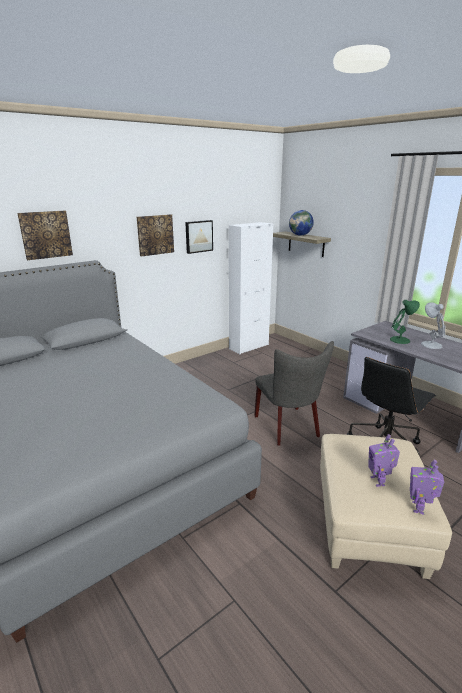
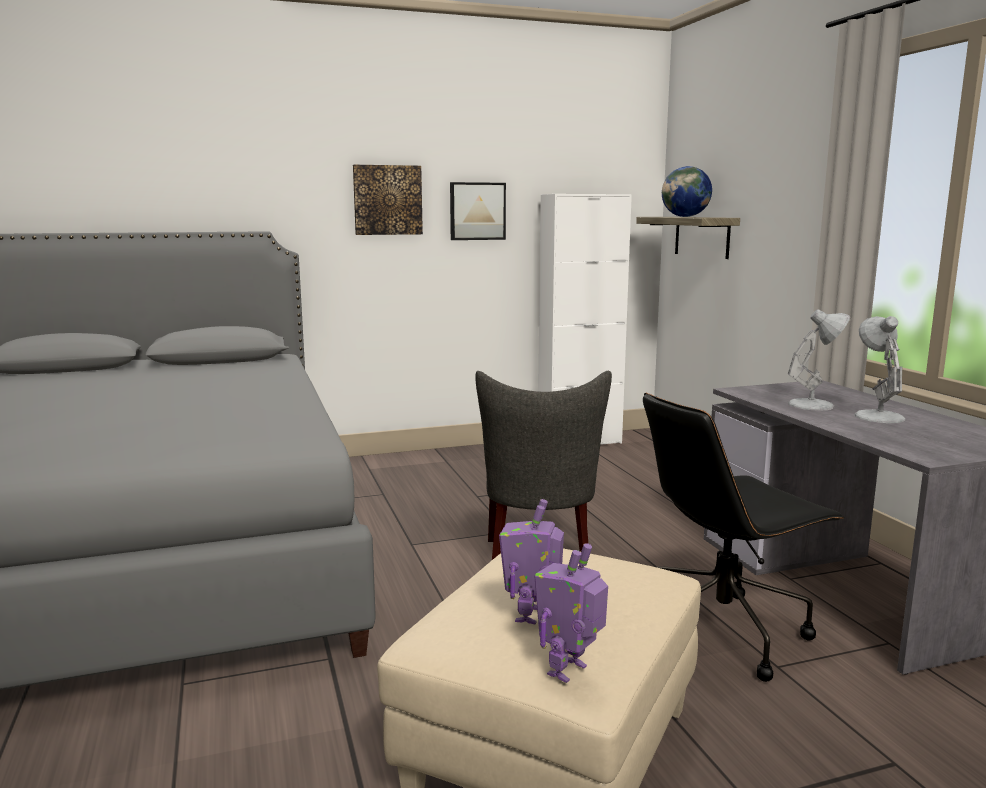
camera: 20 degrees right, 10 degrees down
picture [17,211,73,260] -> none
green table lamp [390,300,420,344] -> white table lamp [788,309,850,411]

